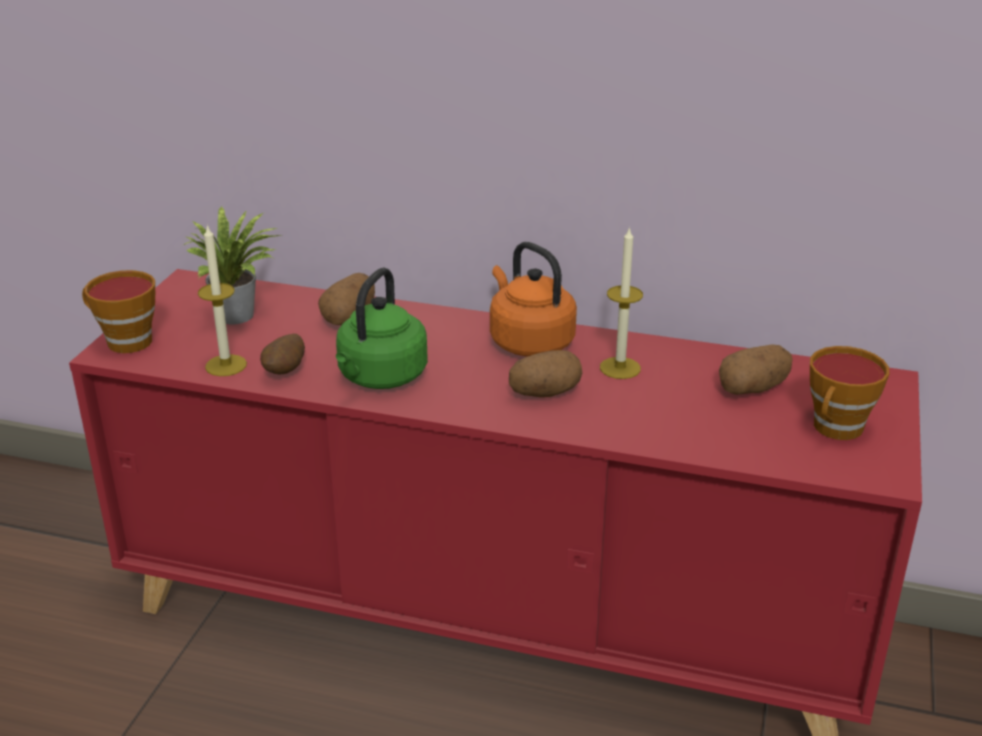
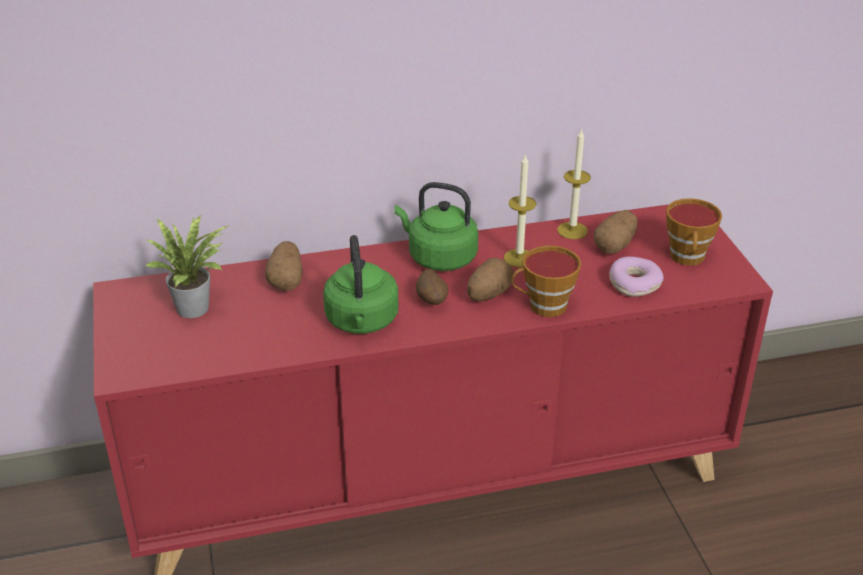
camera: 30 degrees left, 5 degrees up
cup [82,270,155,353] -> cup moved to [511,245,581,317]
candle [198,224,247,376] -> candle moved to [557,128,591,239]
potato [260,334,305,375] -> potato moved to [416,269,448,305]
orange kettle [490,242,577,357] -> green kettle [394,182,478,271]
none -> donut [609,256,664,297]

